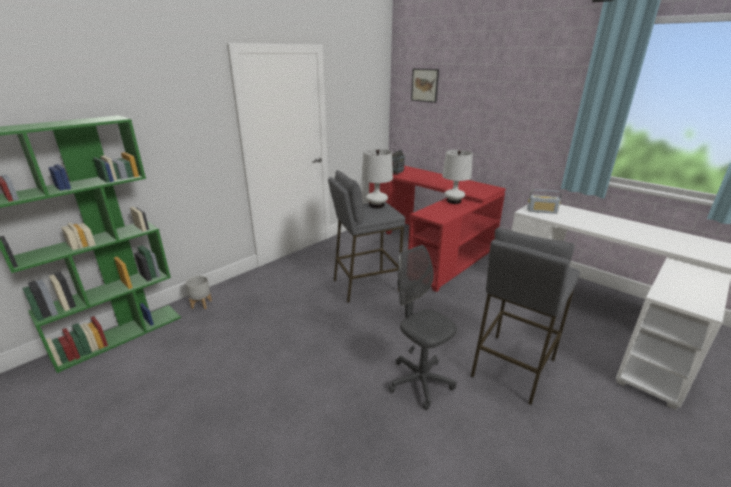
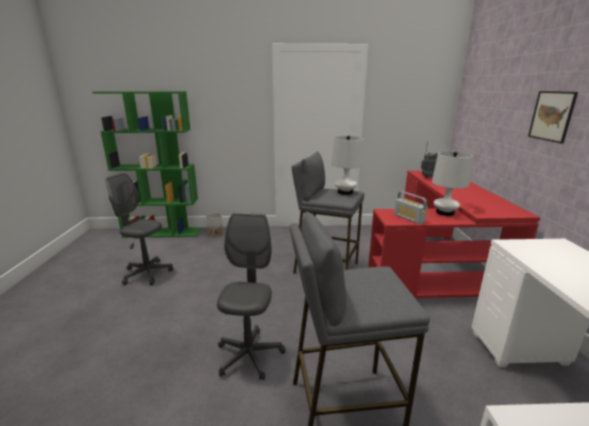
camera: 45 degrees right, 5 degrees down
picture [411,68,439,103] -> picture moved to [528,91,578,144]
radio [527,189,561,214] -> radio moved to [394,191,428,224]
none -> grey office chair [106,173,173,286]

